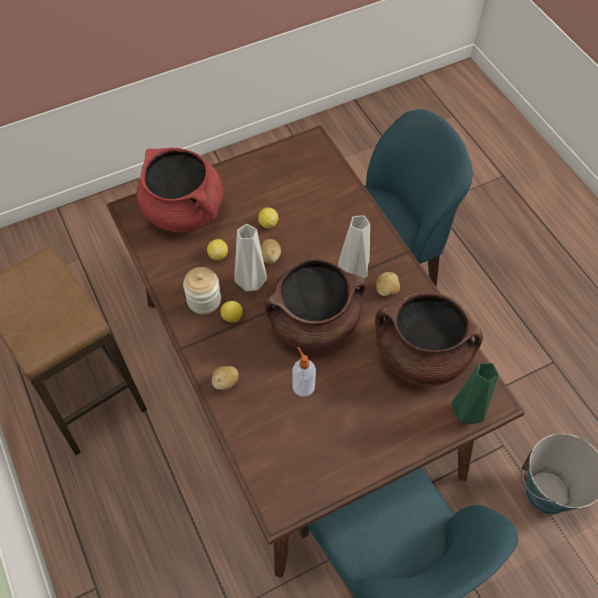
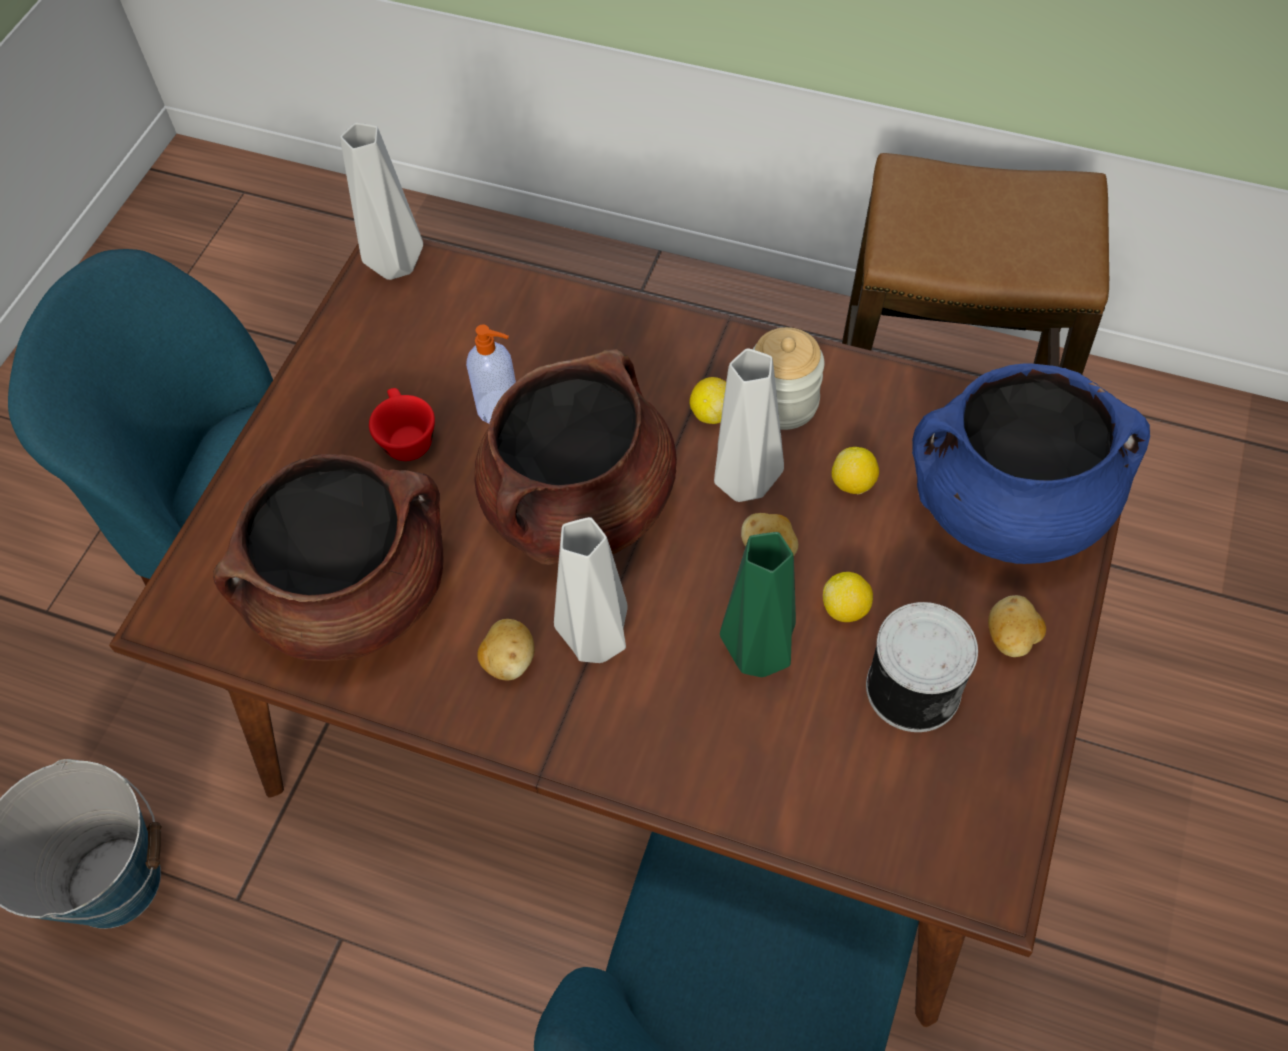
camera: 140 degrees right, 0 degrees up
red cooking pot [137,148,223,233] -> blue cooking pot [912,363,1150,564]
potato [211,366,239,390] -> potato moved to [988,595,1046,657]
green vase [452,363,499,425] -> green vase moved to [720,532,796,677]
none -> grey vase [340,123,423,280]
none -> red cup [369,388,435,461]
none -> can [866,602,978,732]

